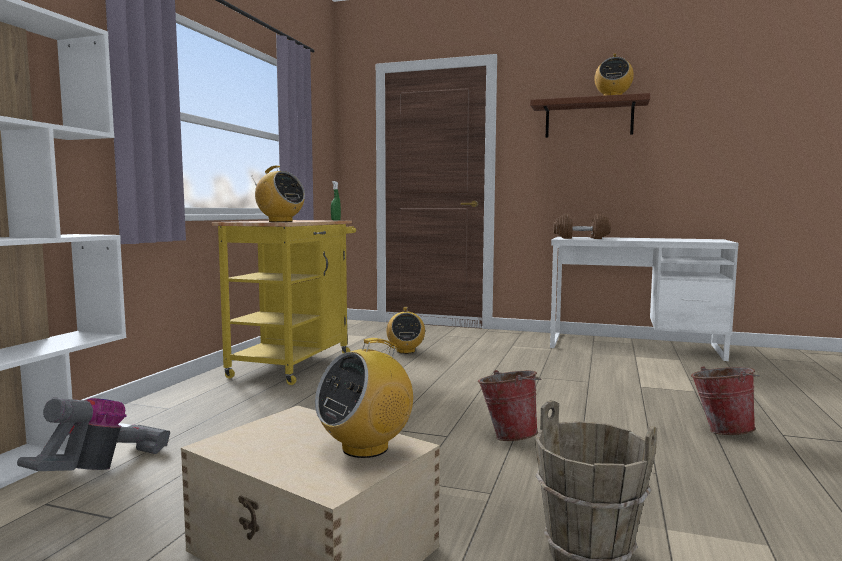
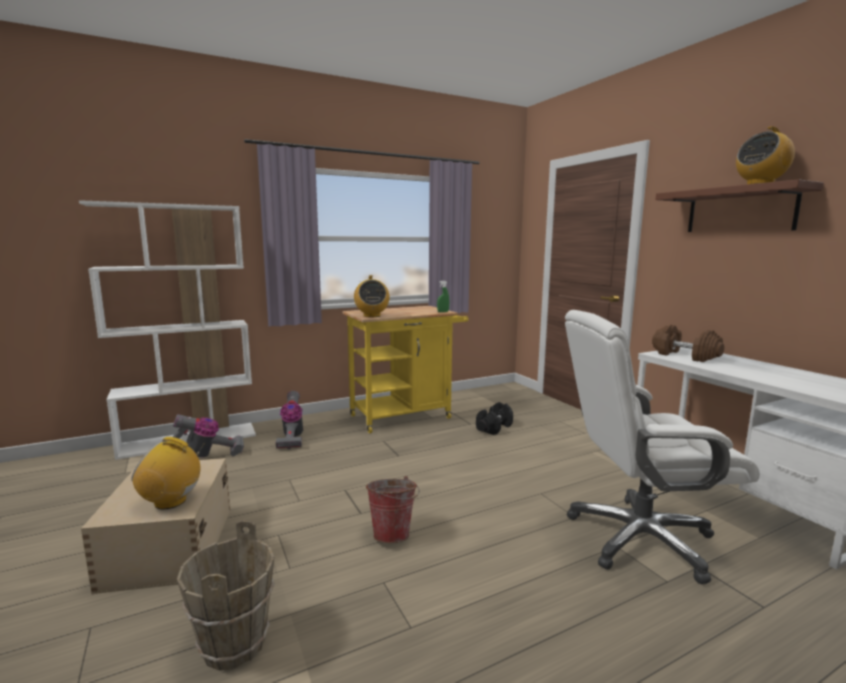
camera: 45 degrees right, 5 degrees up
radio [386,307,425,354] -> black dumbbell [476,402,513,435]
bucket [691,366,760,435] -> none
none -> vacuum cleaner [275,391,303,449]
none -> white office chair [565,310,760,585]

